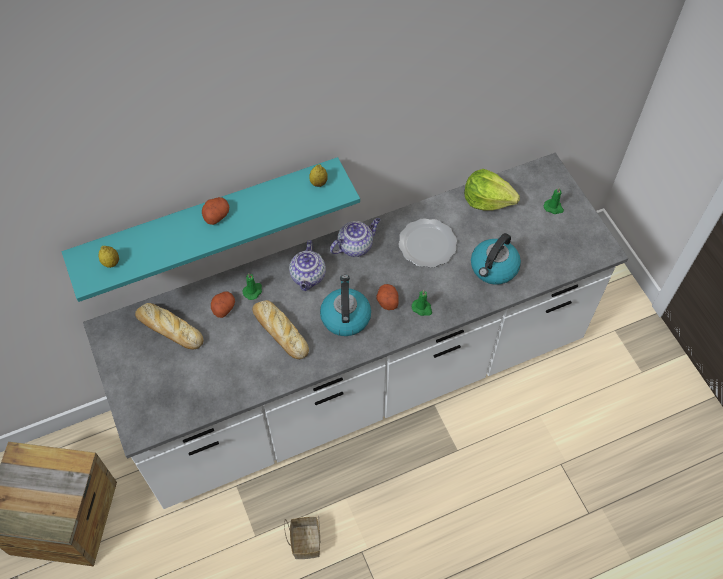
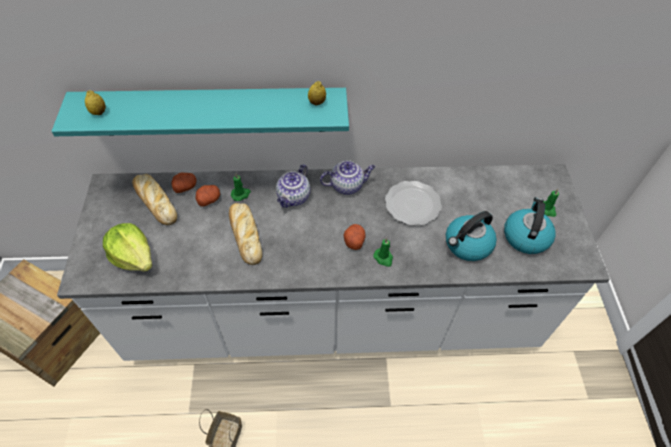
camera: 20 degrees right, 5 degrees down
potato [202,197,229,225] -> potato moved to [171,172,196,193]
kettle [320,275,371,336] -> kettle moved to [504,197,556,254]
lettuce [464,169,520,211] -> lettuce moved to [103,223,152,271]

